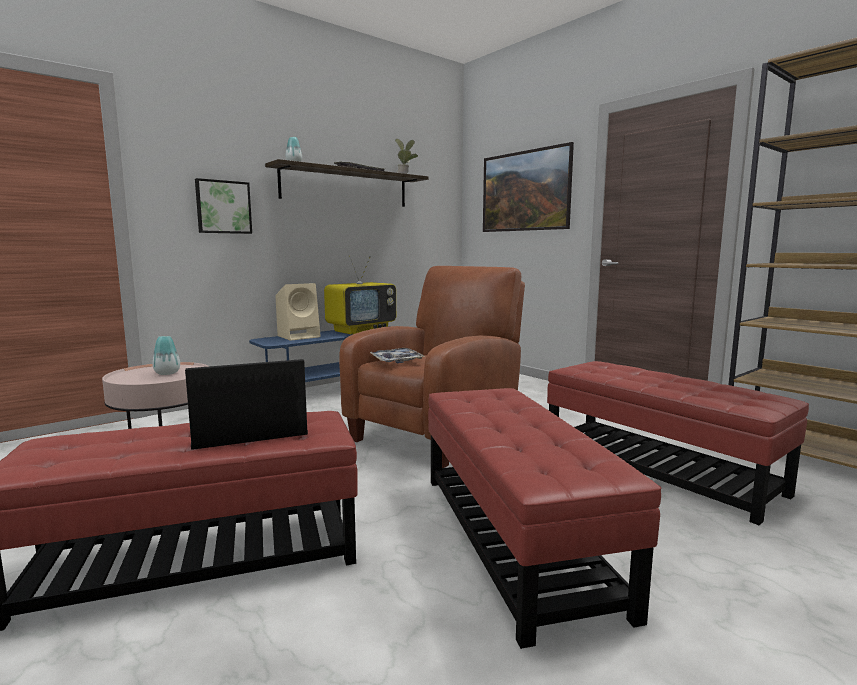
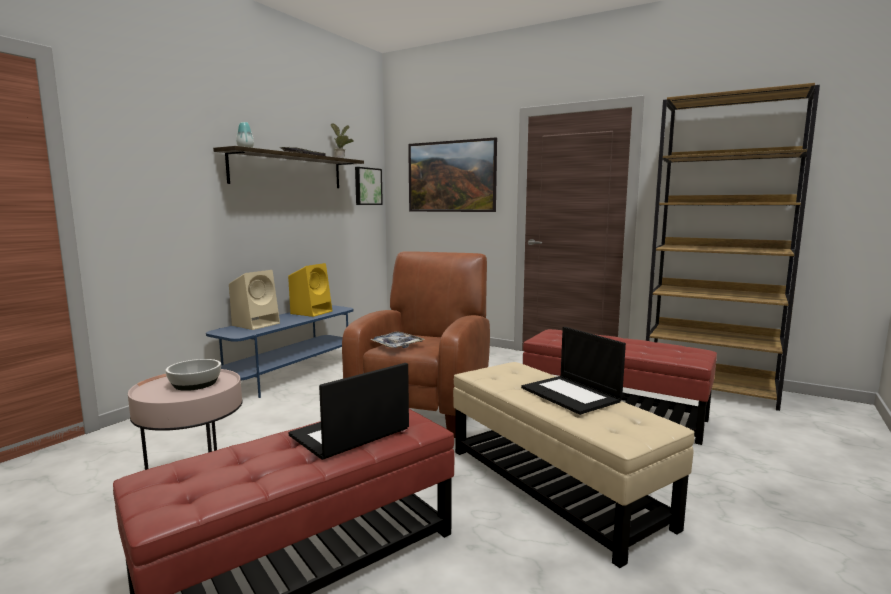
camera: 20 degrees left, 0 degrees up
vase [152,336,180,375] -> bowl [165,359,221,391]
picture [195,178,252,234] -> picture moved to [355,167,383,205]
television [324,255,396,335] -> yellow speaker [288,263,333,317]
red ottoman [428,388,662,649] -> beige ottoman [453,362,694,568]
none -> laptop [521,327,626,415]

